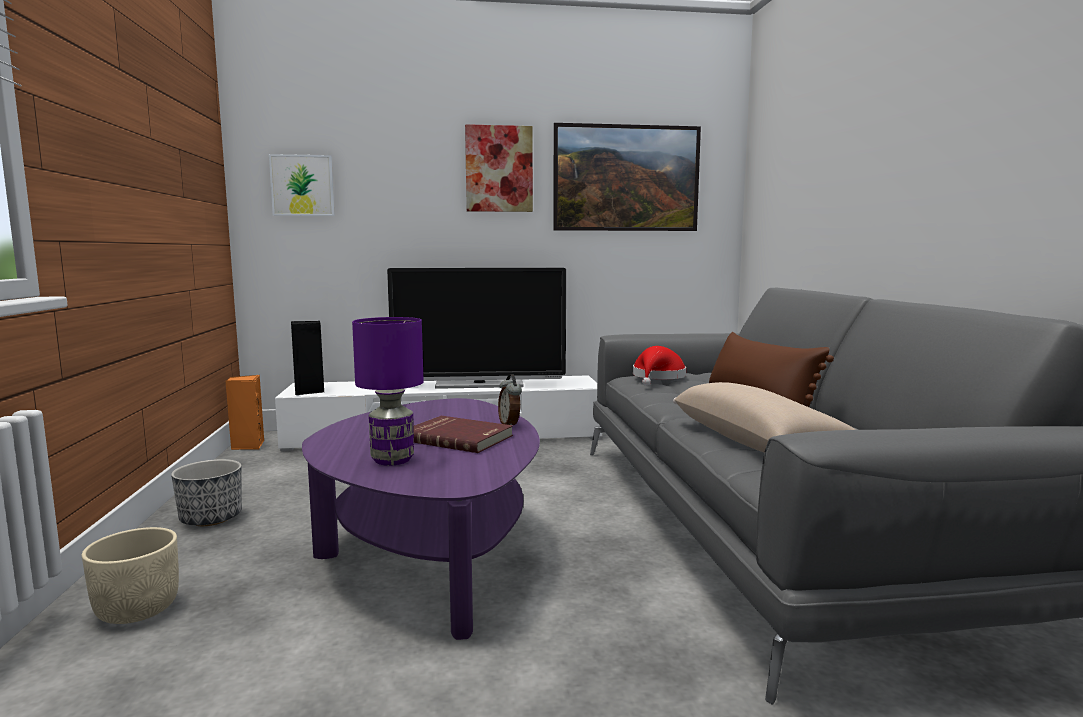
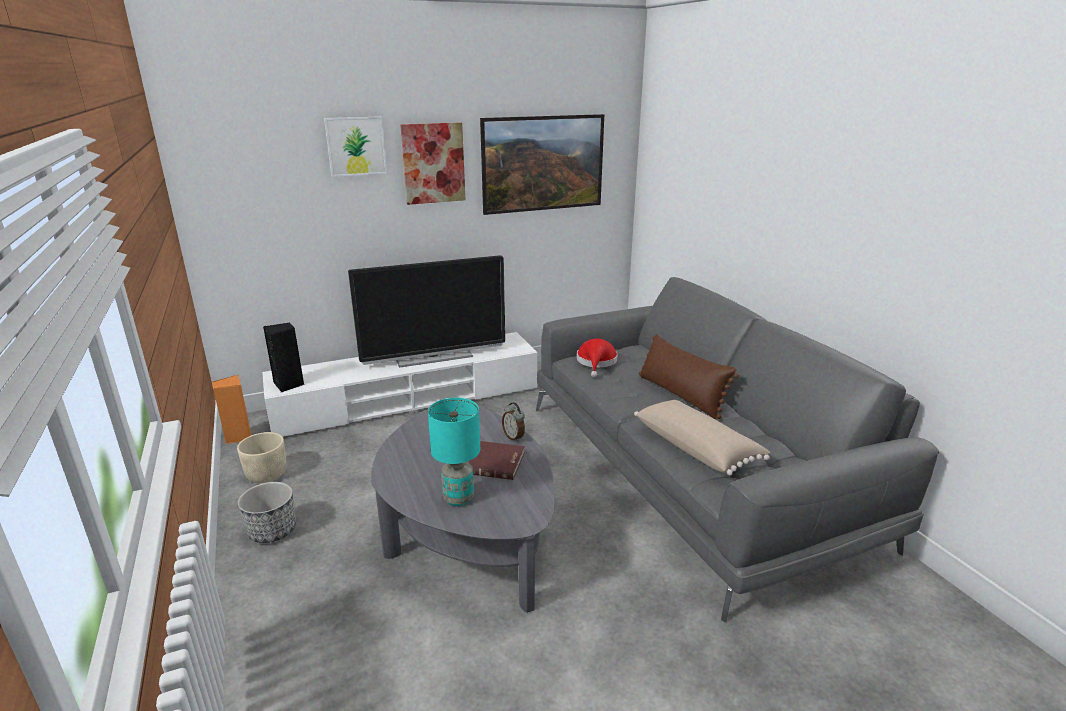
camera: 15 degrees left, 15 degrees up
beige planter [82,527,179,624] -> beige planter moved to [237,432,286,483]
picture [269,154,335,216] -> picture moved to [324,116,387,177]
purple coffee table [302,398,540,640] -> grey coffee table [371,406,555,613]
purple table lamp [352,317,424,466] -> turquoise table lamp [428,398,480,506]

